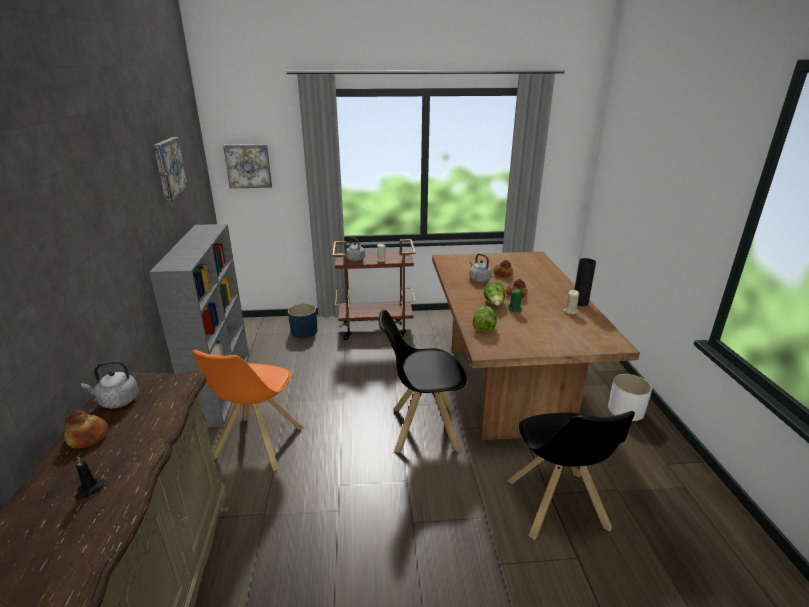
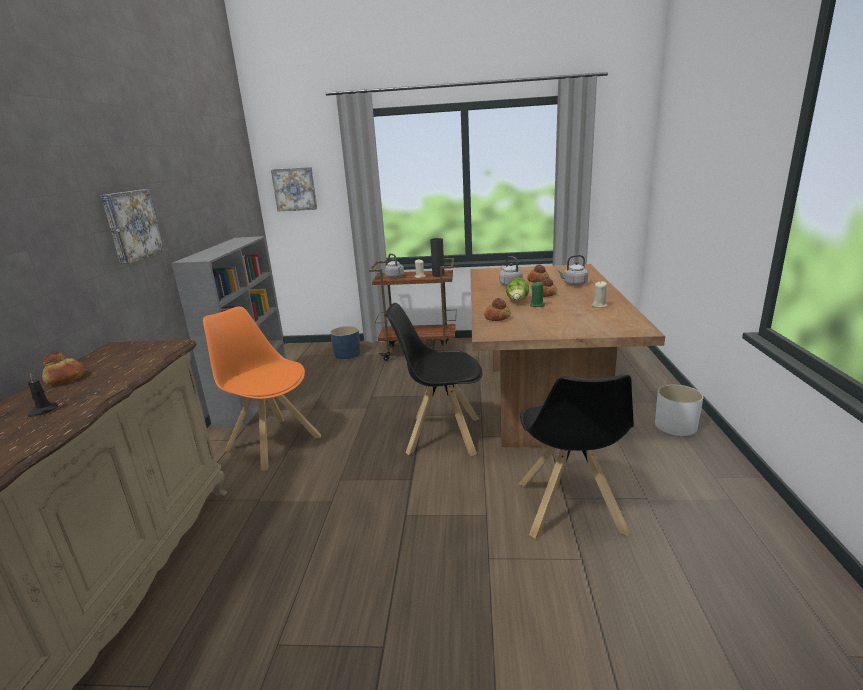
camera: 10 degrees right, 5 degrees down
grey kettle [81,361,139,409] -> grey kettle moved to [557,255,588,286]
picture [154,137,189,201] -> picture moved to [101,189,165,264]
orange chair [192,350,304,471] -> orange chair turned 105 degrees clockwise [203,306,321,471]
lettuce [473,306,497,333] -> bread [484,298,511,321]
black vase [574,258,596,306] -> black vase moved to [430,238,445,277]

